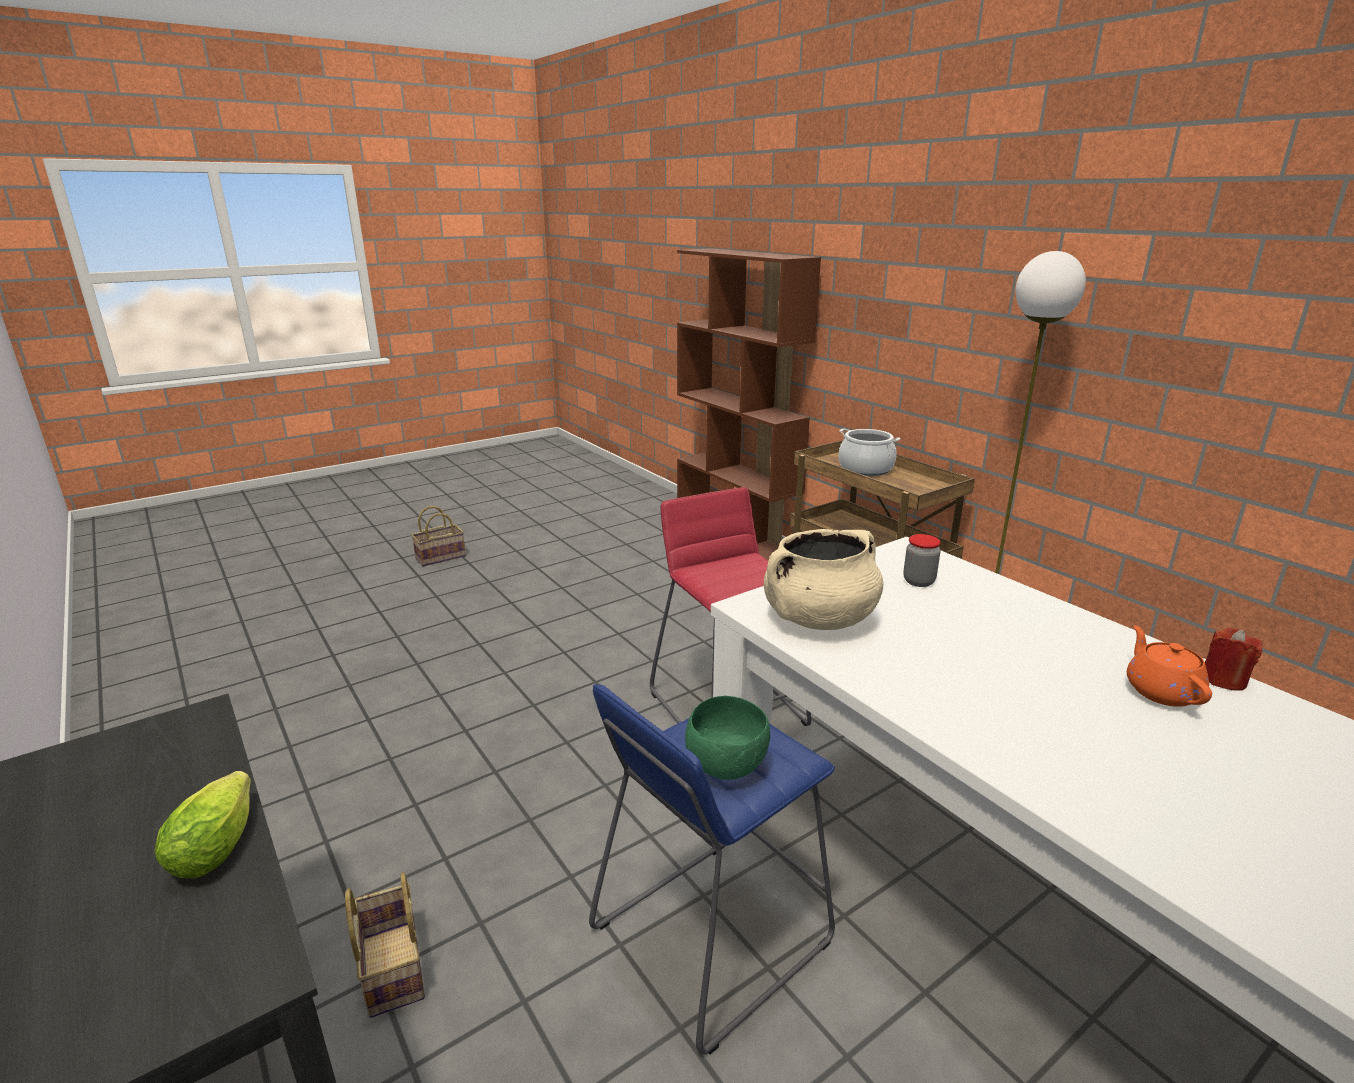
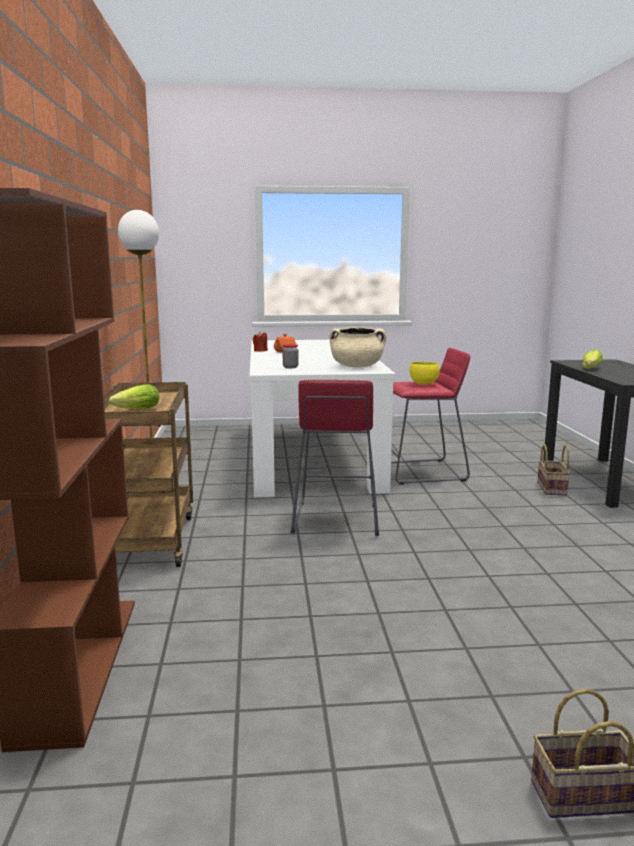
camera: 150 degrees left, 10 degrees down
blue stool [589,684,835,1055] -> red stool [391,348,470,485]
green bowl [685,696,770,780] -> yellow bowl [410,362,440,385]
cooking pot [839,428,900,476] -> lettuce [109,384,159,409]

